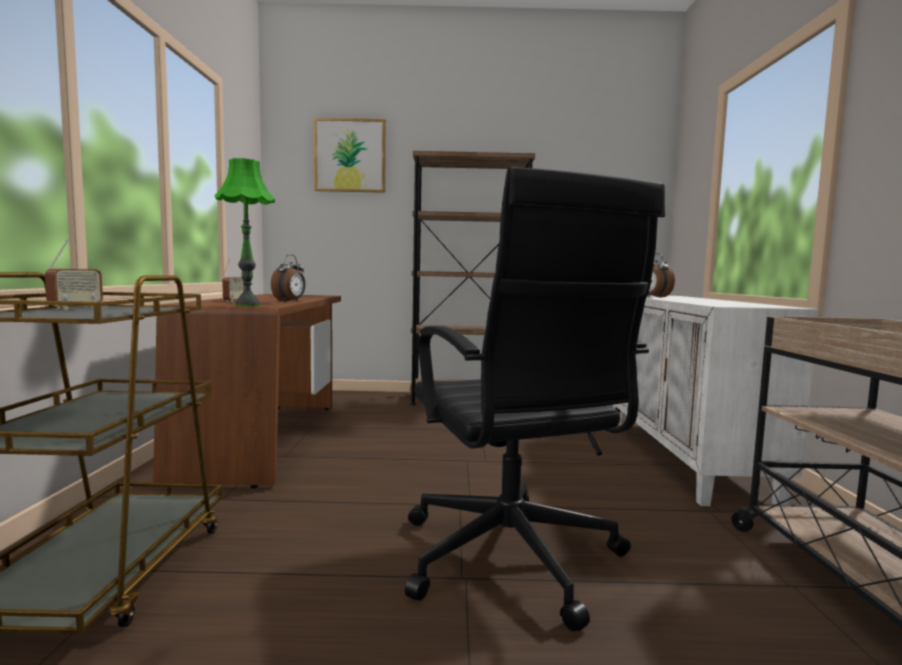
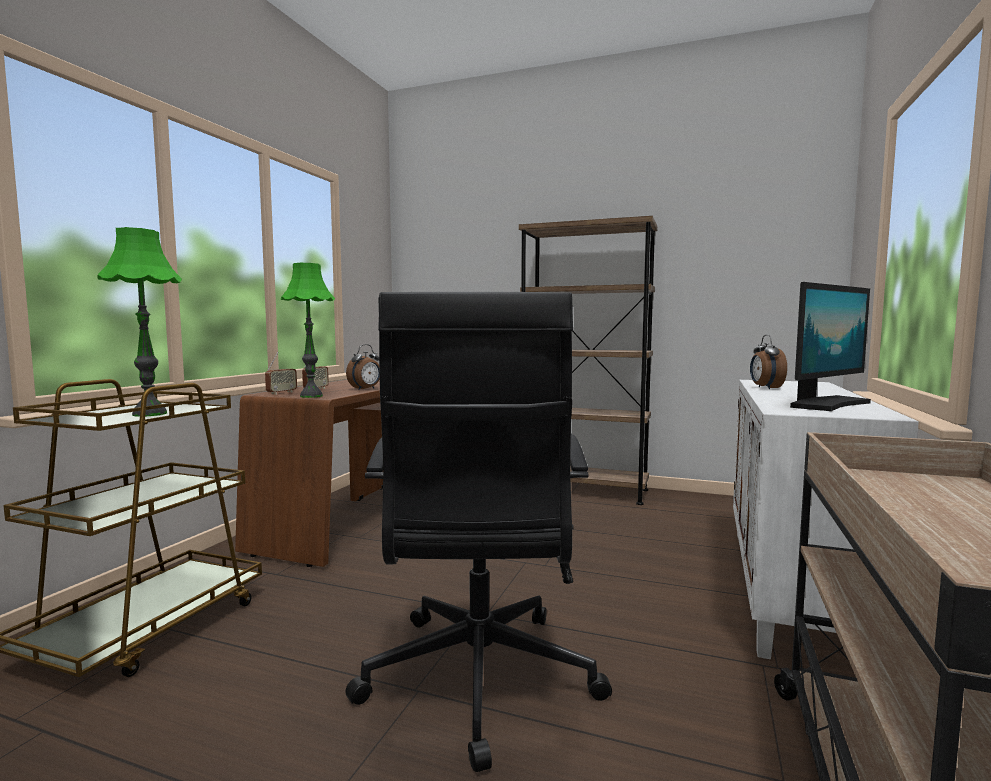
camera: 20 degrees right, 0 degrees up
radio [45,240,103,310] -> radio moved to [265,352,297,394]
picture [314,118,386,193] -> none
none -> green table lamp [97,227,182,417]
none -> monitor [790,282,871,411]

